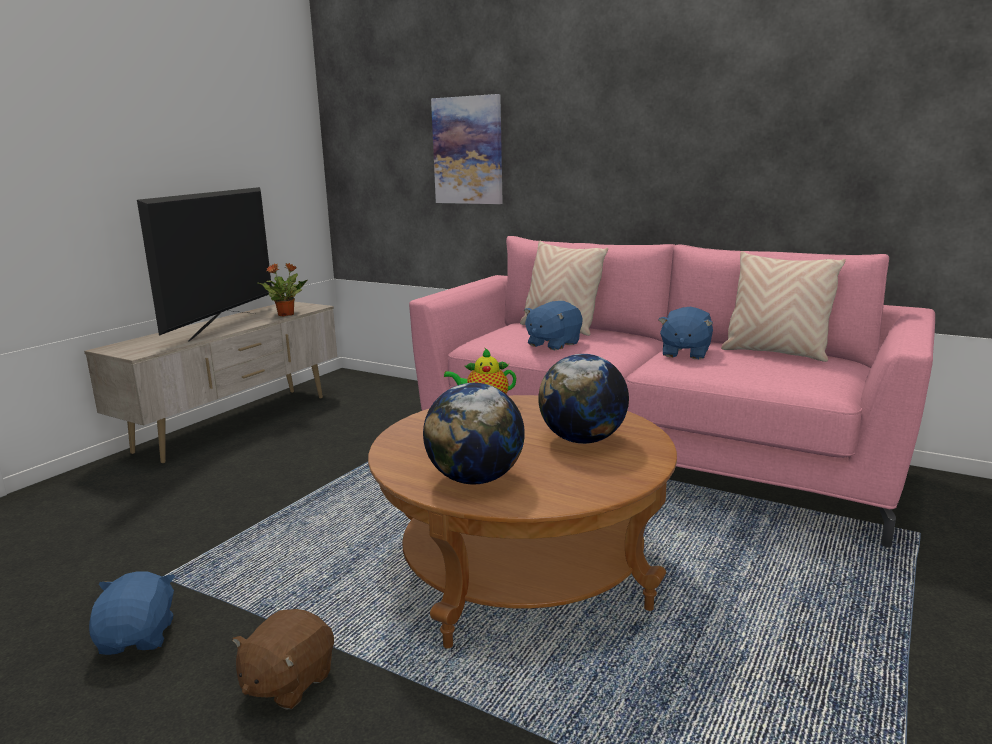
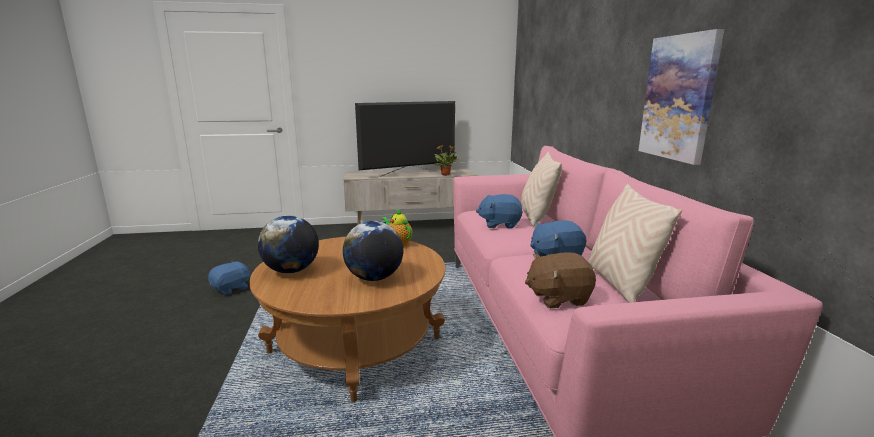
camera: 50 degrees right, 0 degrees up
brown plush toy [232,609,334,709] -> brown plush toy moved to [525,252,596,308]
picture [431,94,503,204] -> picture moved to [638,29,724,165]

